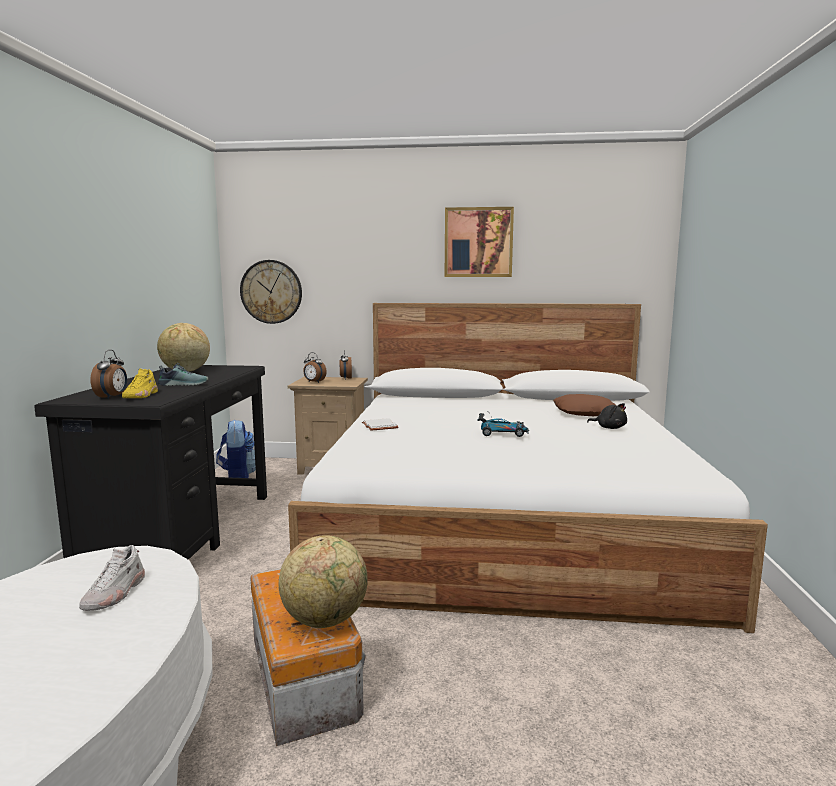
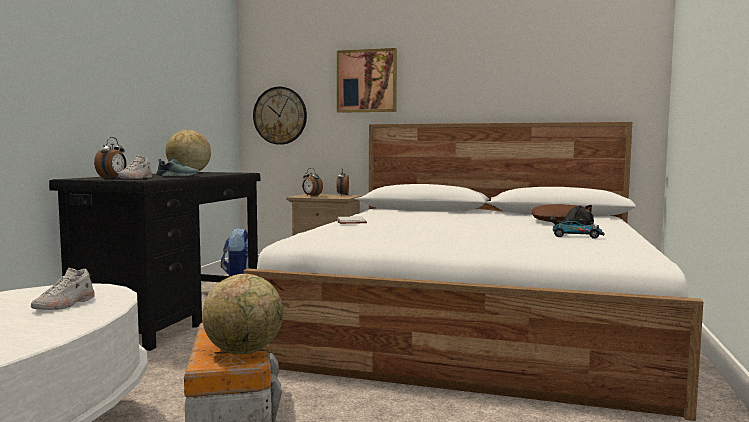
camera: 10 degrees right, 5 degrees down
yellow shoe [122,368,158,398] -> white shoe [118,155,152,179]
picture [445,207,514,277] -> picture moved to [337,48,397,113]
toy car [478,413,529,437] -> toy car moved to [549,213,605,239]

